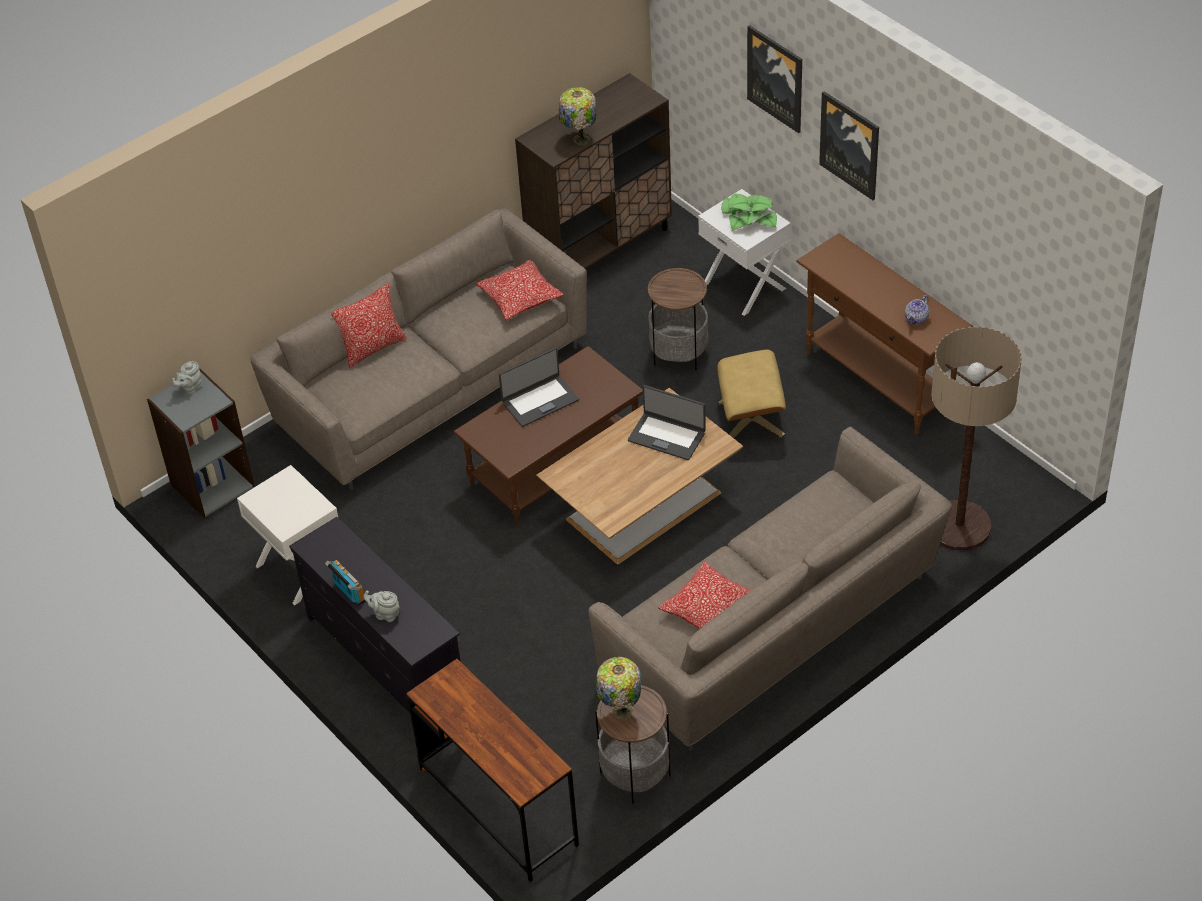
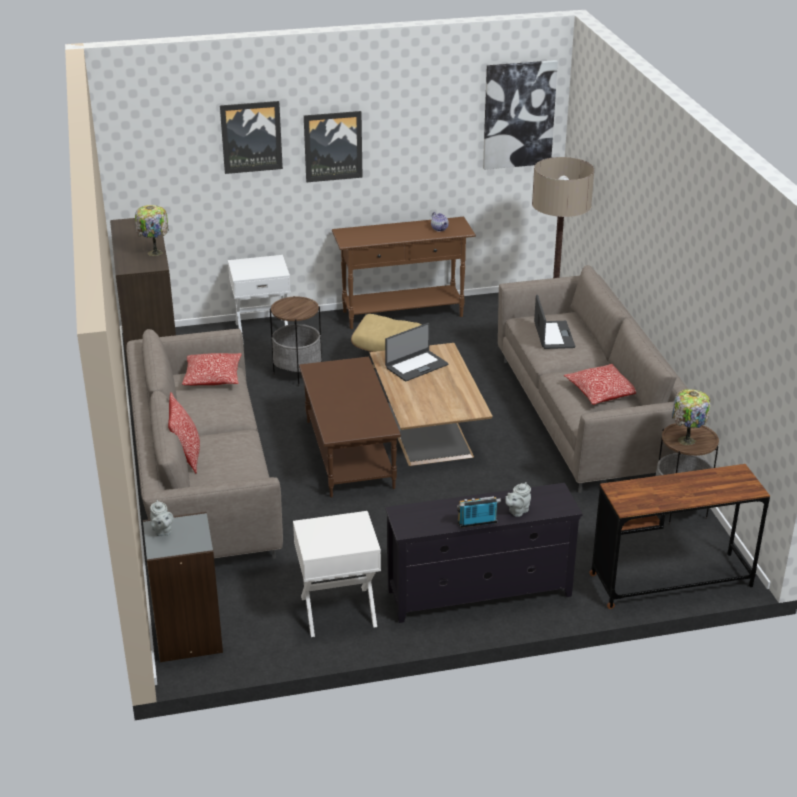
camera: 65 degrees left, 15 degrees down
laptop [499,347,579,427] -> laptop moved to [534,295,575,349]
potted plant [721,193,777,231] -> none
none -> picture [483,60,558,170]

